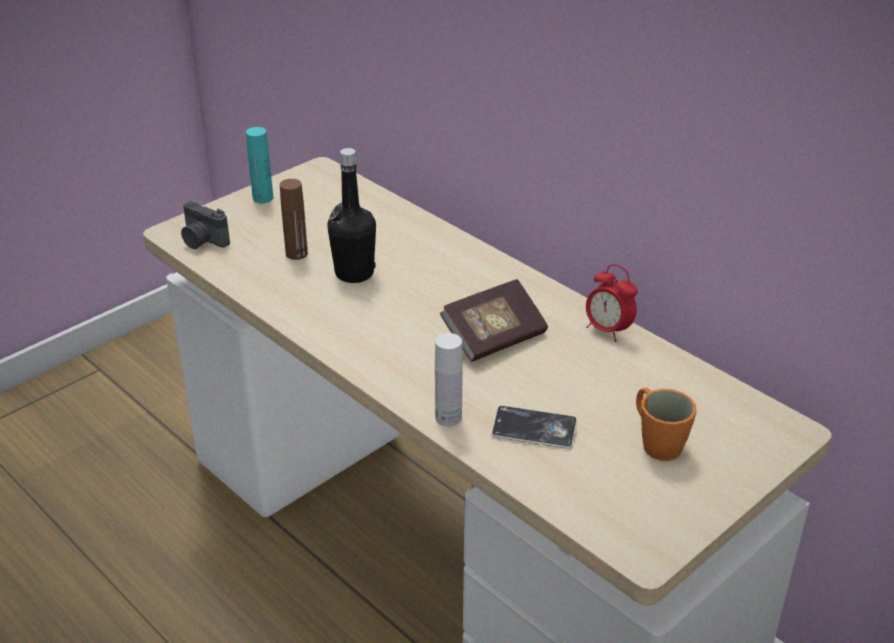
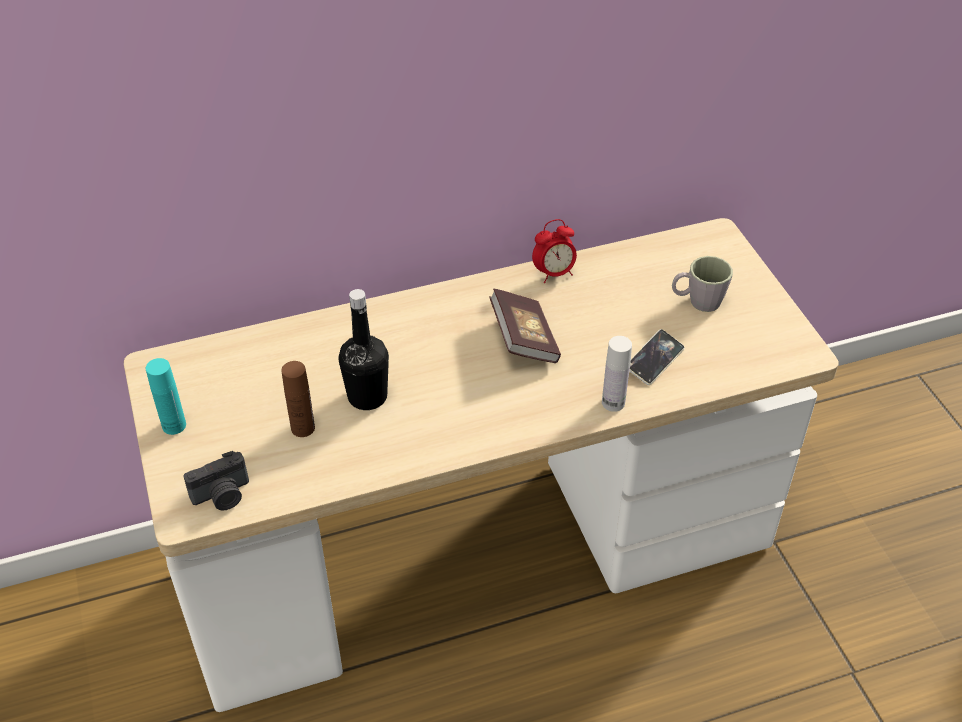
camera: 65 degrees left, 10 degrees up
orange mug [636,388,697,461] -> grey mug [672,256,733,312]

